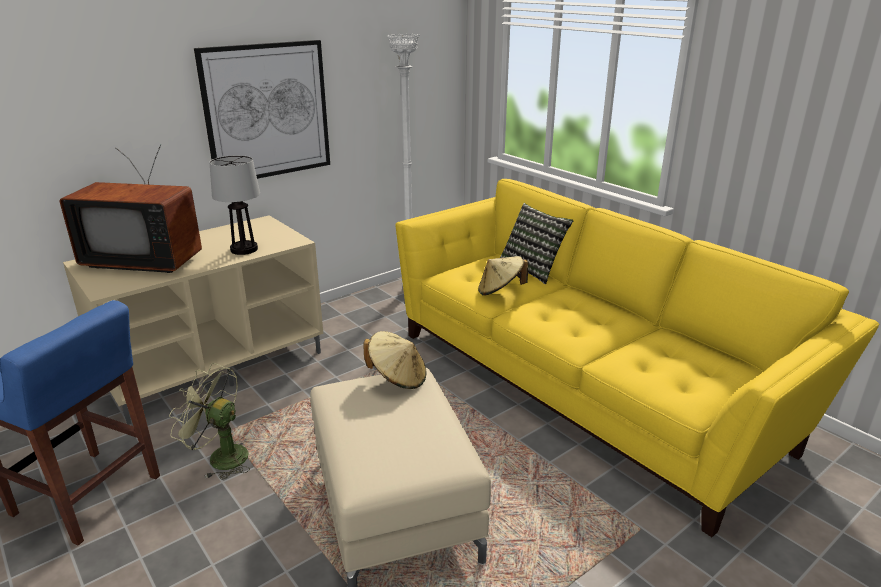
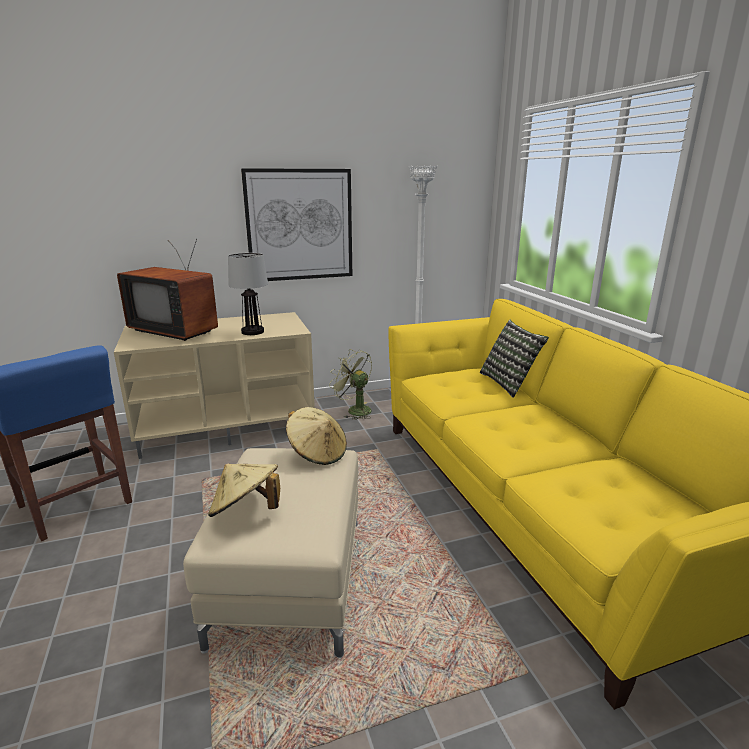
camera: 20 degrees right, 5 degrees down
green fan [169,363,250,480] -> green fan moved to [329,349,372,420]
beige hat [478,256,528,295] -> beige hat moved to [208,464,280,517]

